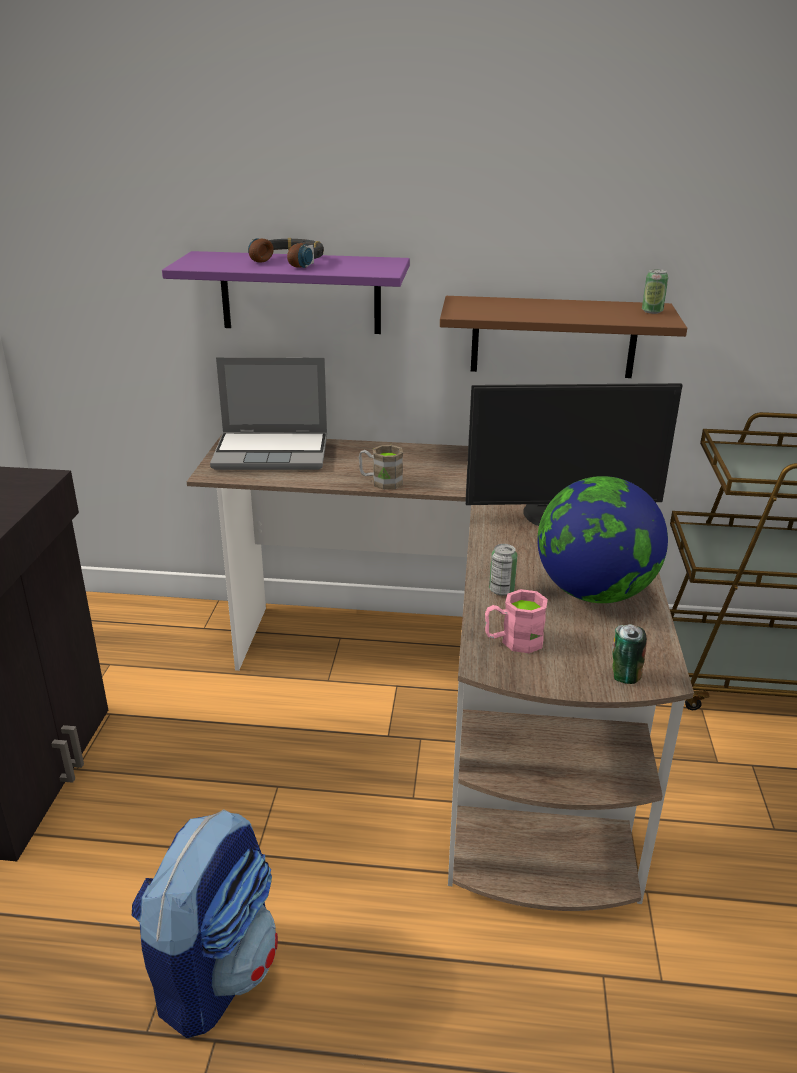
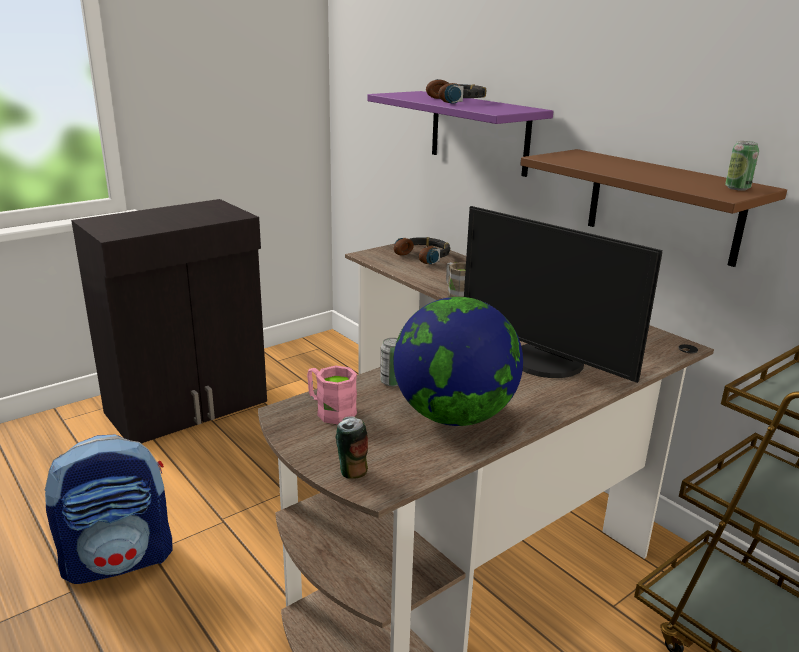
camera: 45 degrees right, 5 degrees down
laptop [210,357,327,470] -> headphones [394,237,450,264]

